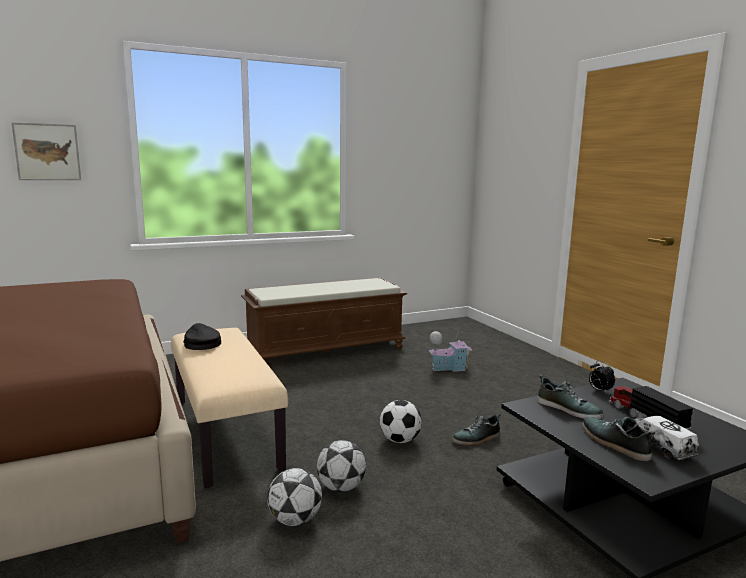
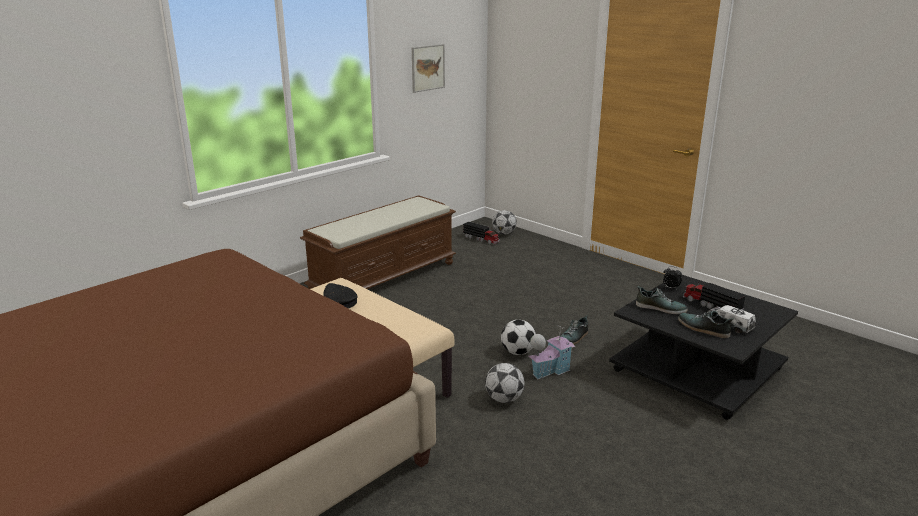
camera: 20 degrees left, 10 degrees up
picture [11,122,81,180] -> picture moved to [412,44,445,93]
football [267,468,322,526] -> football moved to [492,210,517,235]
toy house [428,328,472,372] -> toy house moved to [528,325,575,380]
none -> toy truck [463,222,500,244]

